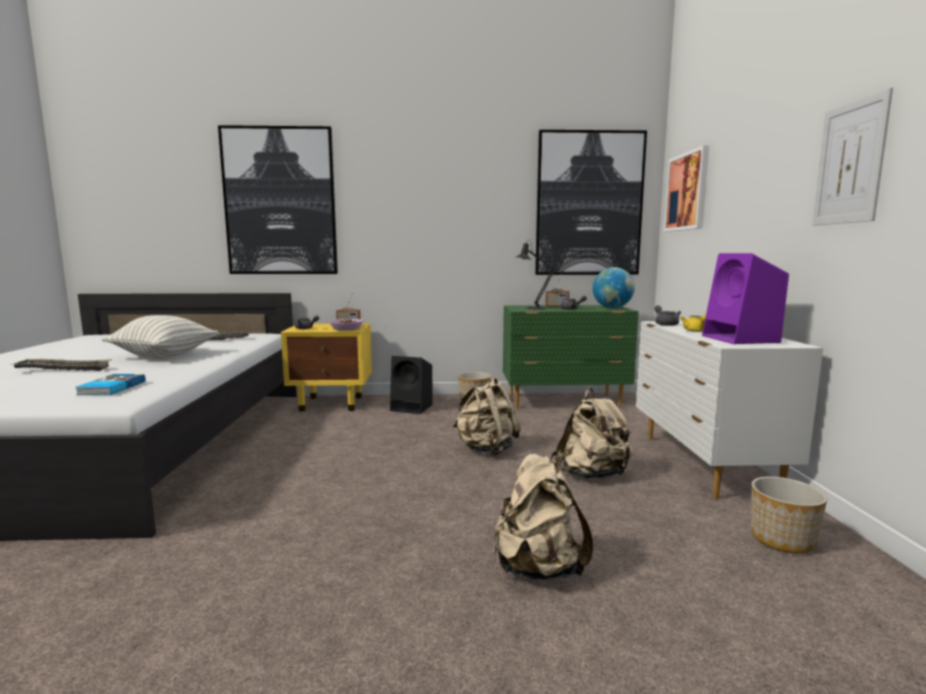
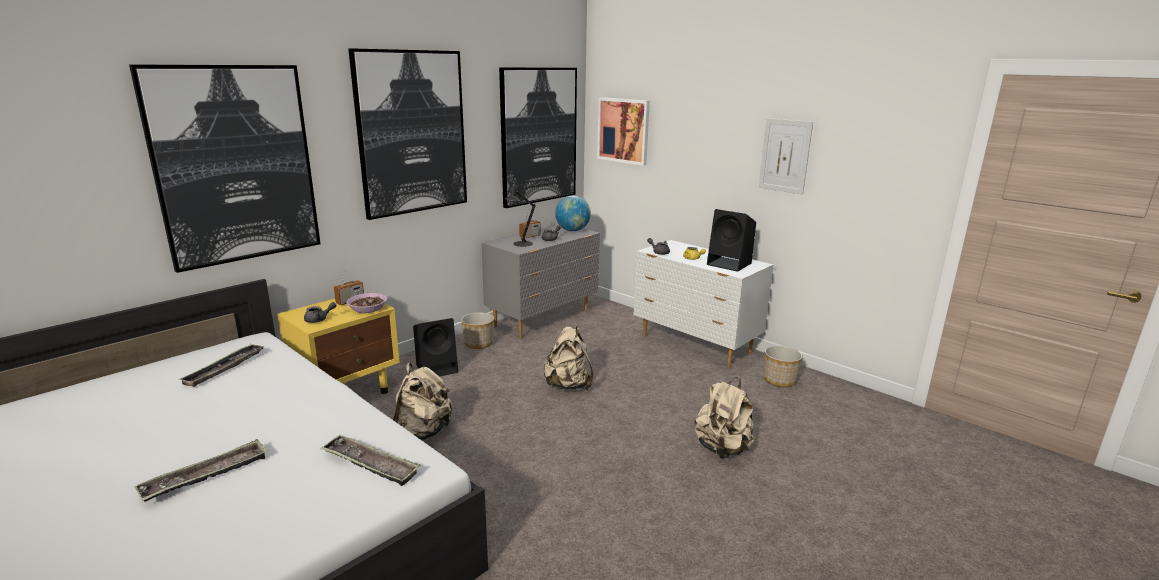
camera: 45 degrees left, 10 degrees up
book [75,374,145,395] -> tray [320,434,421,486]
pillow [102,315,219,359] -> none
green dresser [503,305,639,408] -> grey dresser [481,224,600,338]
beige backpack [555,388,634,479] -> beige backpack moved to [393,363,453,440]
purple speaker [702,253,789,344] -> black speaker [707,209,756,272]
none -> picture [348,48,467,220]

